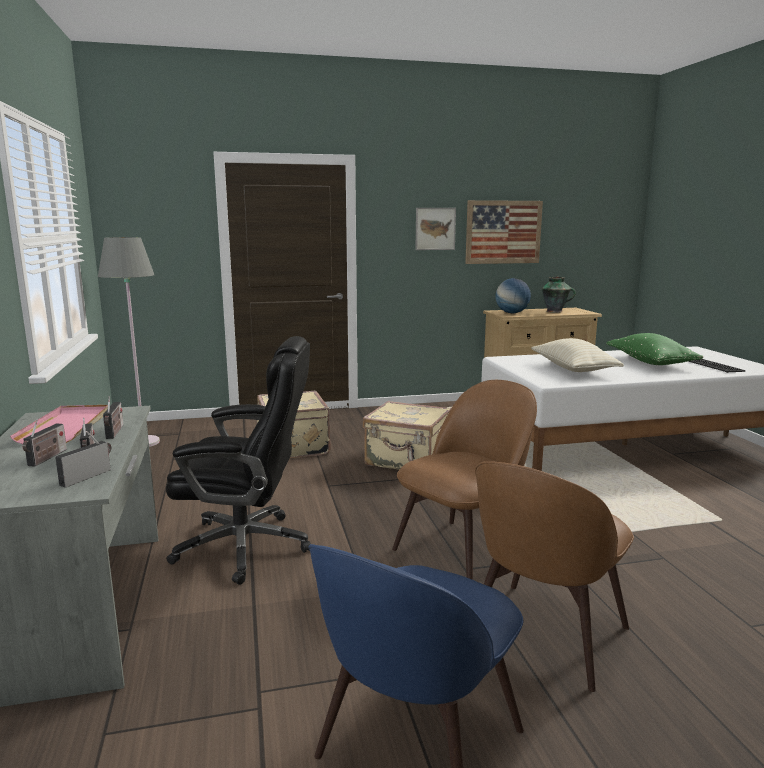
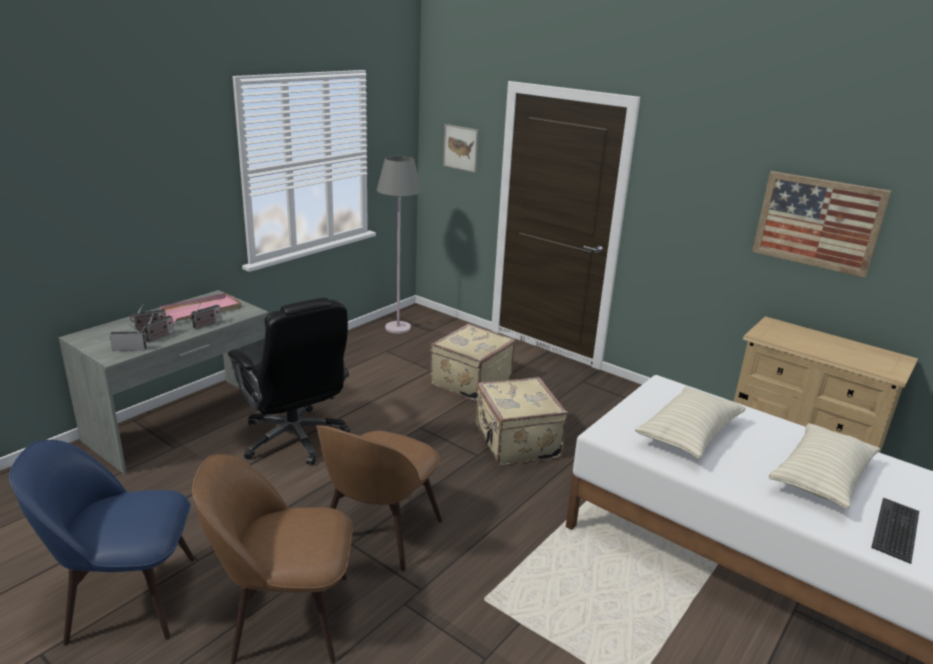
camera: 50 degrees right, 10 degrees up
brown chair [392,380,537,580] -> brown chair turned 105 degrees clockwise [316,425,442,572]
picture [416,208,456,250] -> picture moved to [443,124,479,173]
globe [495,278,531,313] -> none
vase [542,277,576,313] -> none
green pillow [606,333,704,365] -> beige pillow [769,423,880,509]

